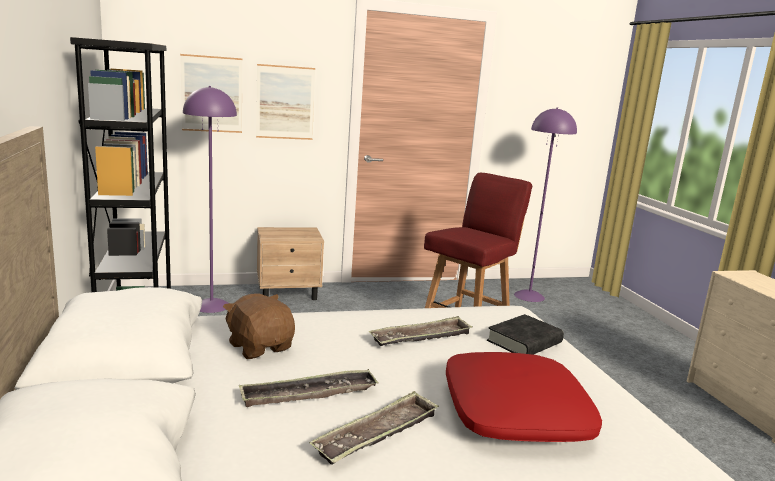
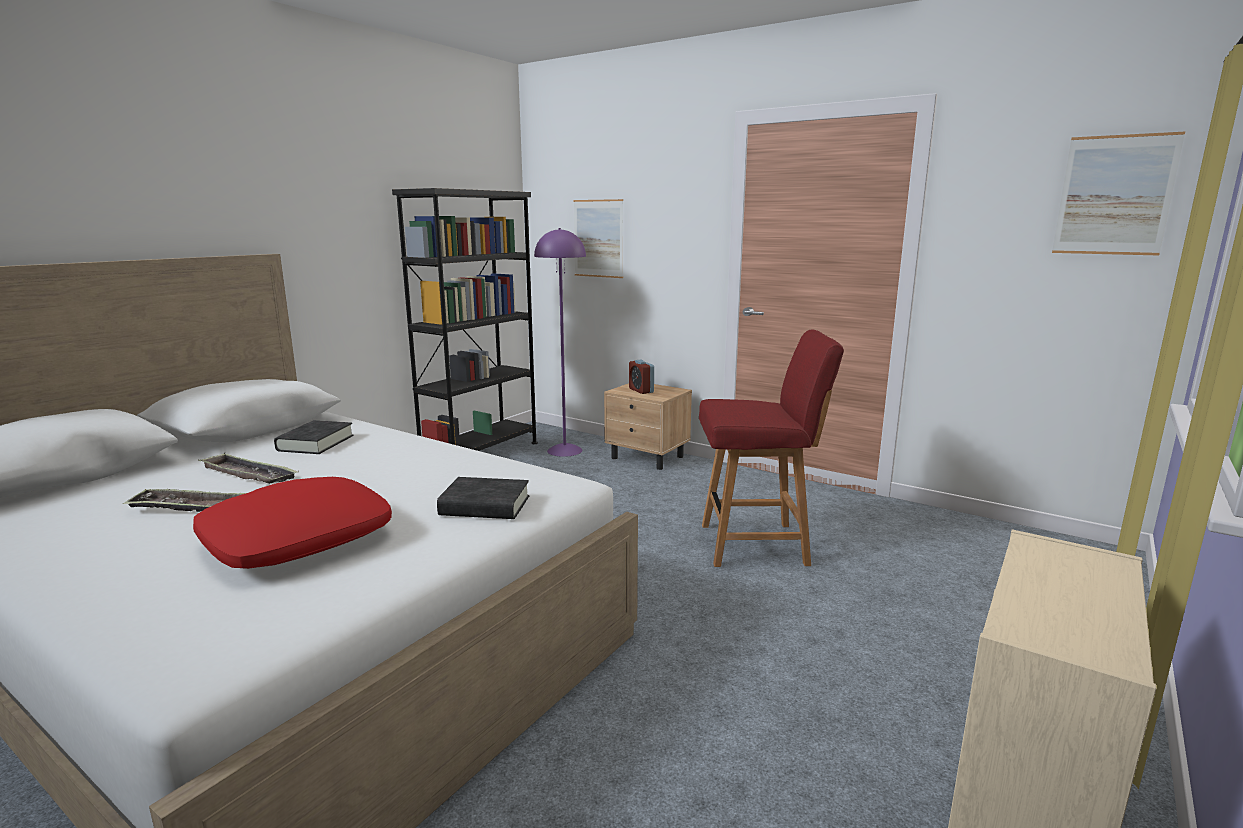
camera: 50 degrees right, 0 degrees up
brown plush toy [223,293,295,359] -> black book [274,420,354,454]
picture [256,64,315,140] -> picture moved to [1052,132,1185,256]
tray [369,316,472,346] -> none
purple floor lamp [514,107,577,302] -> none
none -> alarm clock [629,360,654,394]

